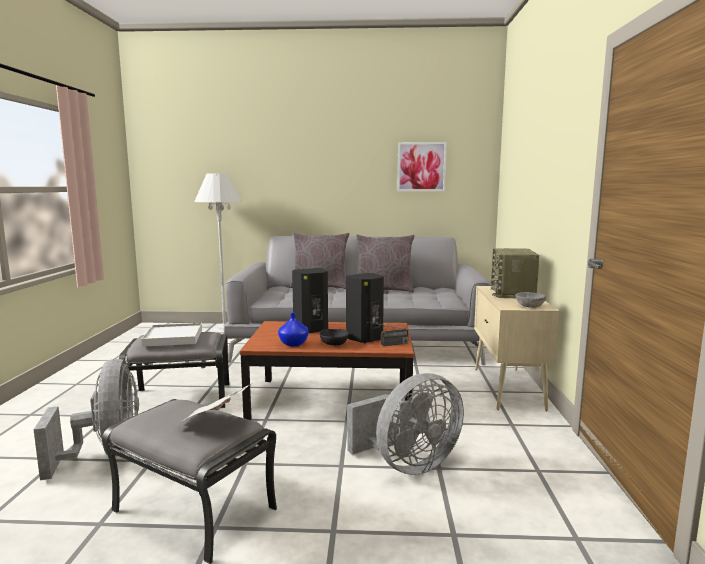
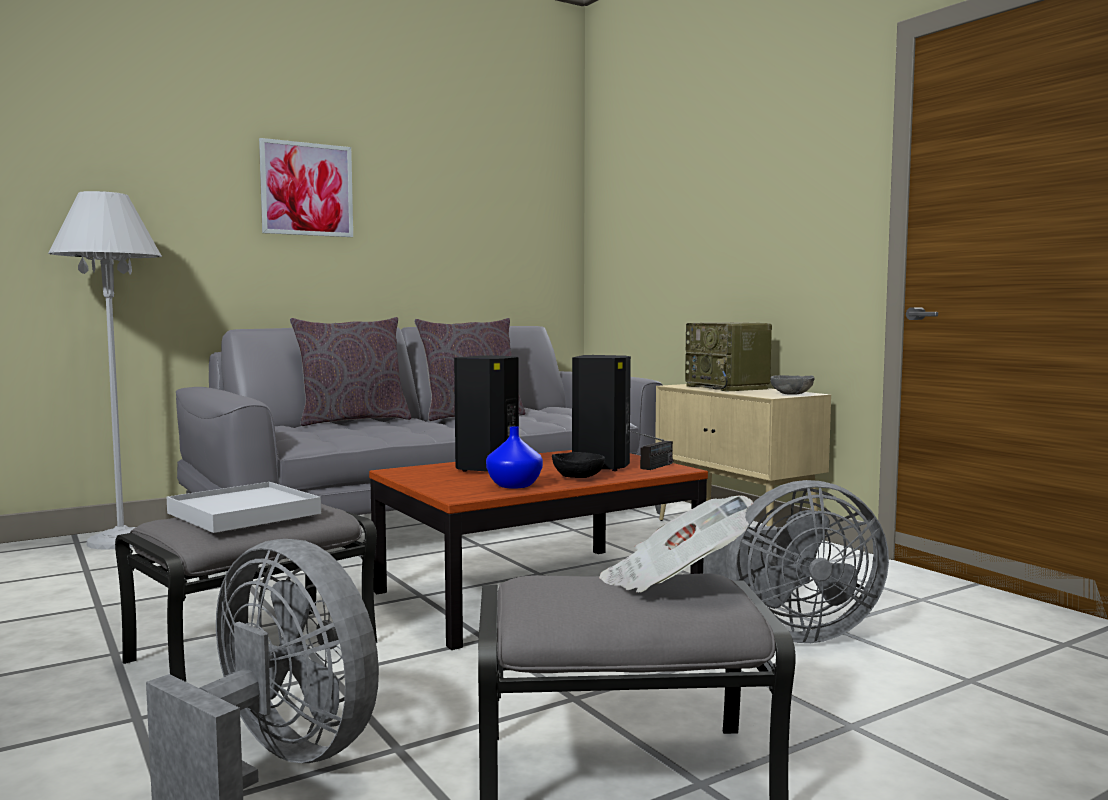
camera: 35 degrees left, 5 degrees down
grey fan [347,373,464,475] -> grey fan turned 60 degrees clockwise [703,480,889,643]
picture [397,142,447,191] -> picture moved to [259,138,353,237]

